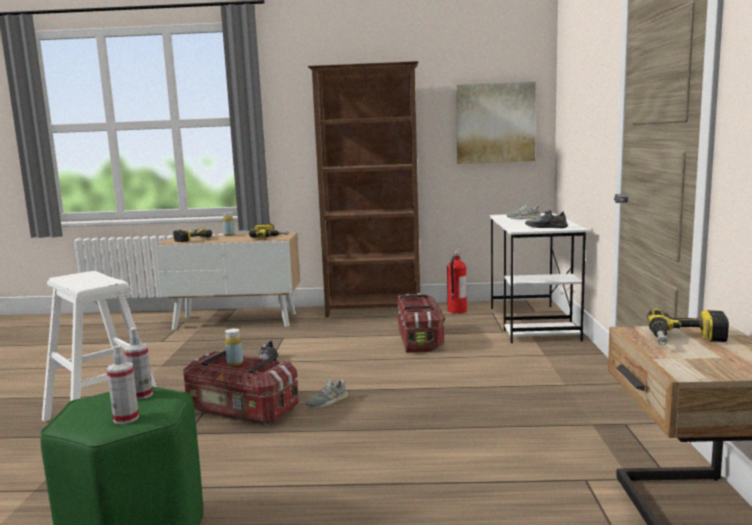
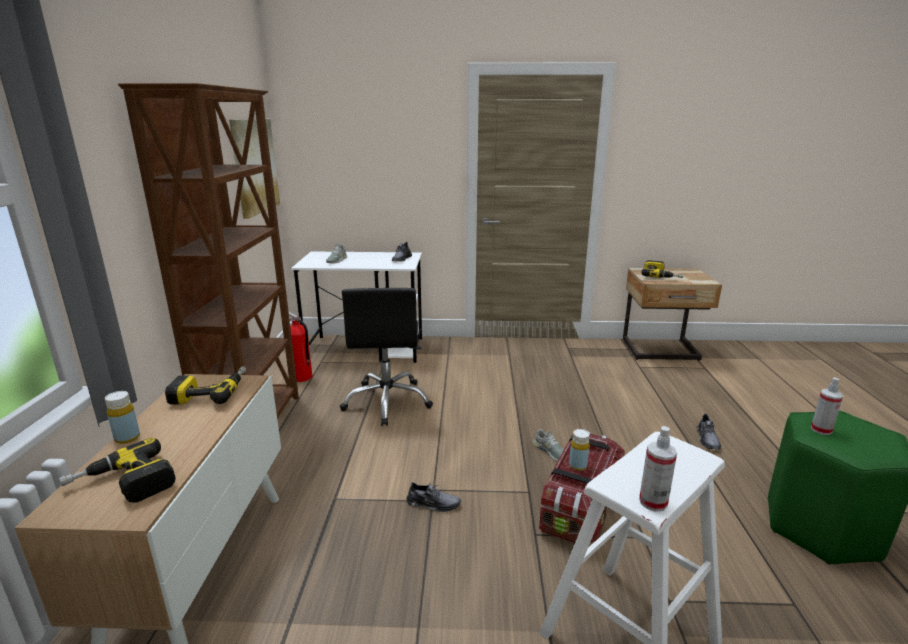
camera: 90 degrees left, 10 degrees up
spray bottle [107,345,139,424] -> spray bottle moved to [639,426,677,512]
storage box [397,293,445,353] -> black office chair [340,288,433,426]
none -> grey shoe [697,414,721,450]

